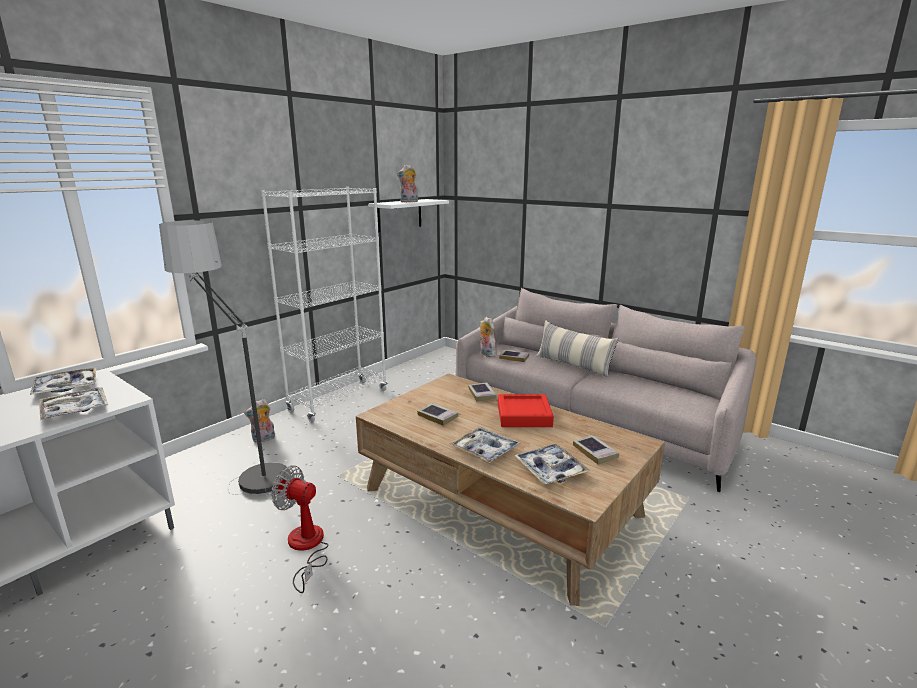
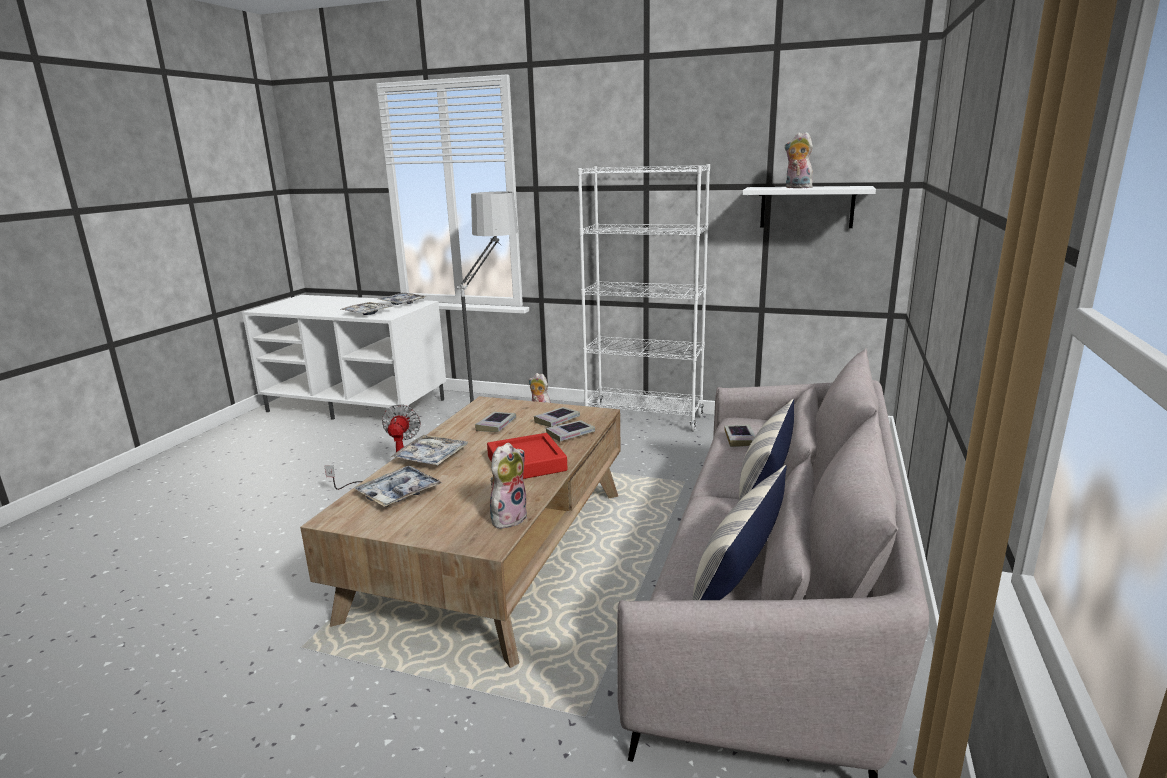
camera: 70 degrees right, 0 degrees up
plush toy [480,317,497,357] -> plush toy moved to [490,442,528,529]
book [573,435,619,465] -> book moved to [534,407,580,427]
none -> pillow [693,465,787,600]

